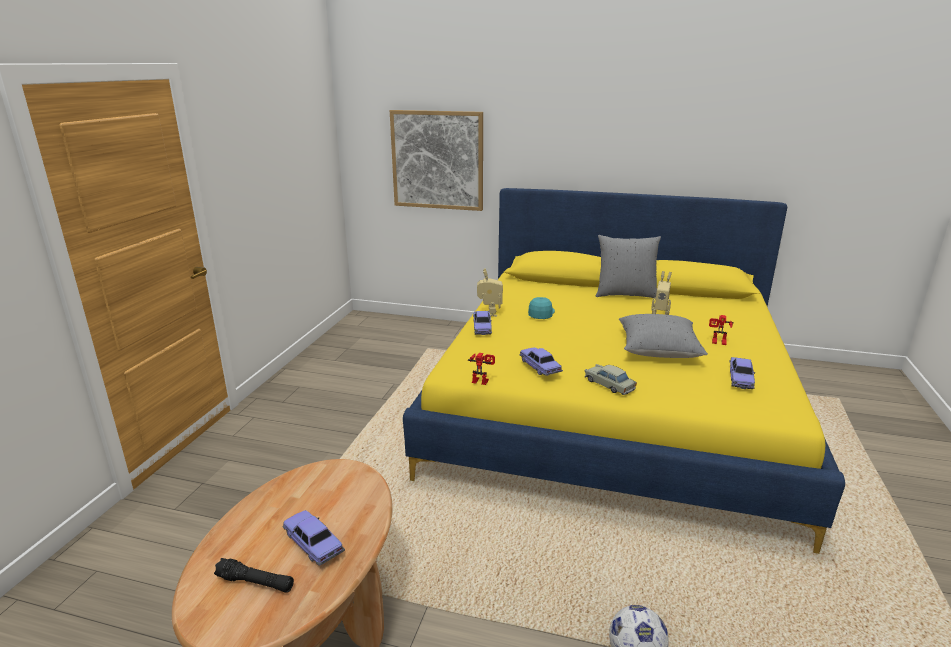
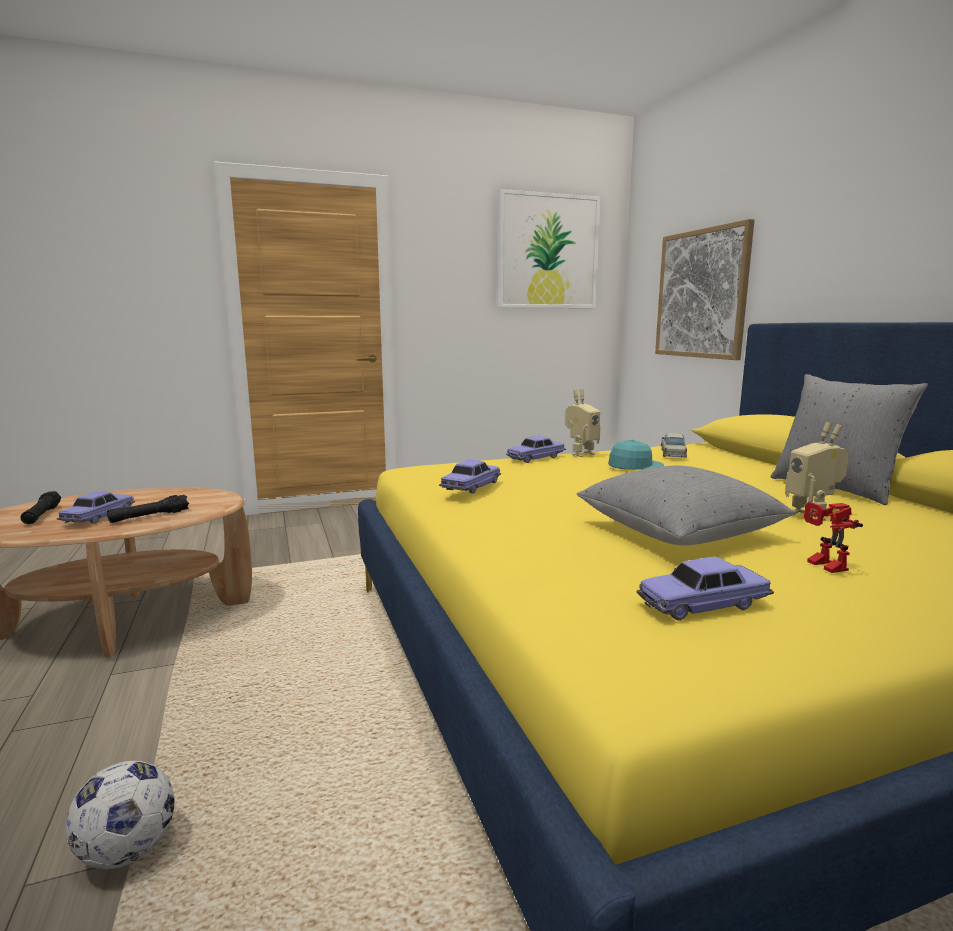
camera: 55 degrees right, 10 degrees down
toy robot [468,353,495,385] -> none
beige toy car [585,364,637,395] -> beige toy car moved to [661,433,687,458]
none -> black flashlight [107,495,189,523]
none -> picture [497,189,601,308]

